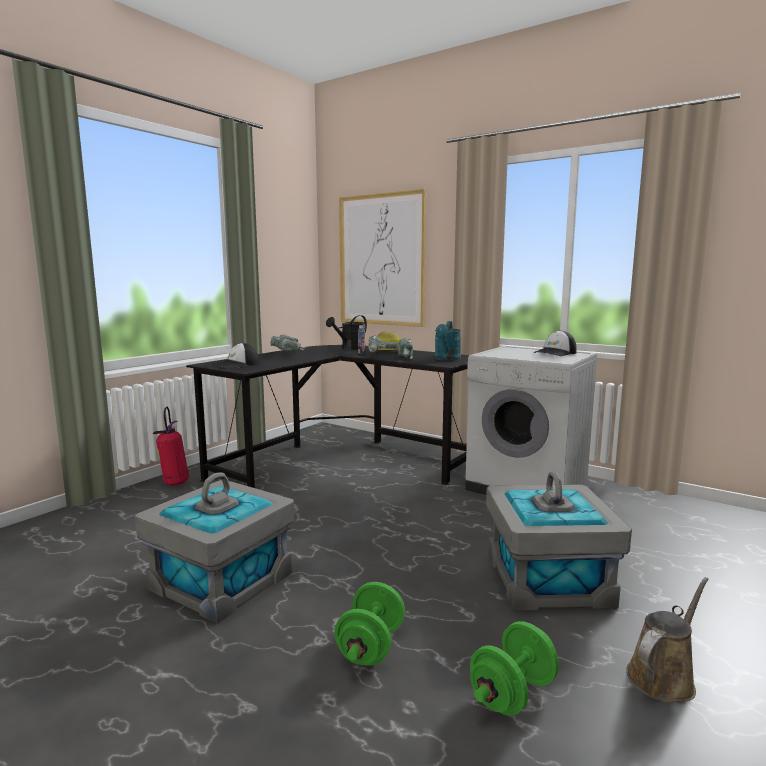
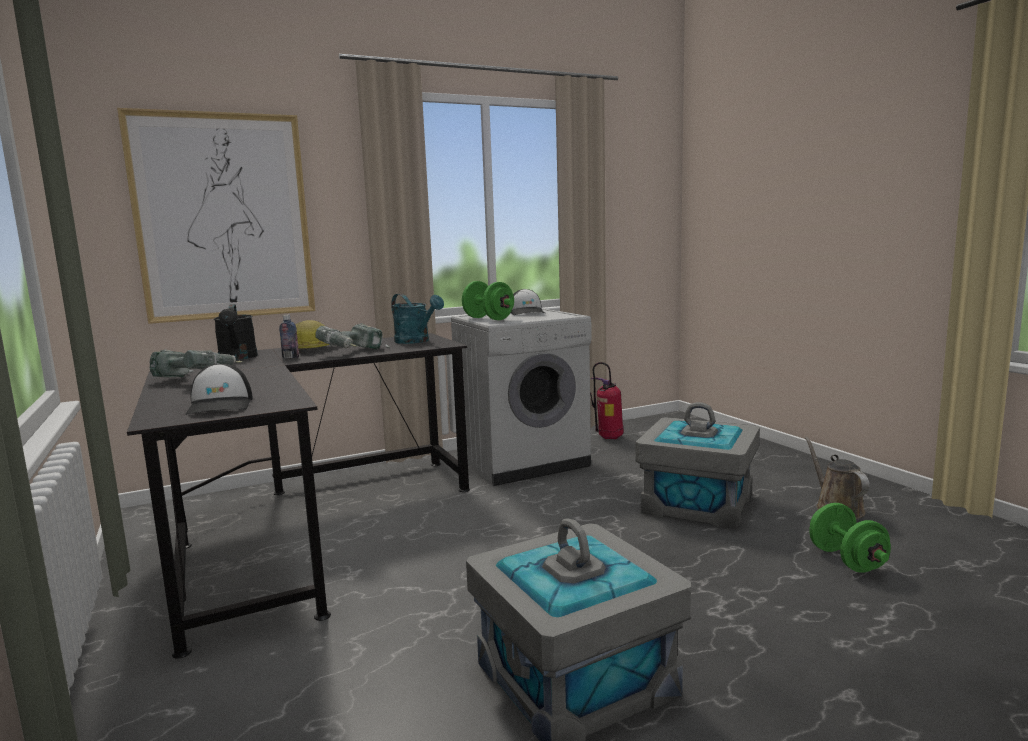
camera: 60 degrees left, 0 degrees up
fire extinguisher [153,406,189,486] -> fire extinguisher moved to [590,362,624,439]
green dumbbell [334,582,405,666] -> green dumbbell moved to [462,281,514,320]

